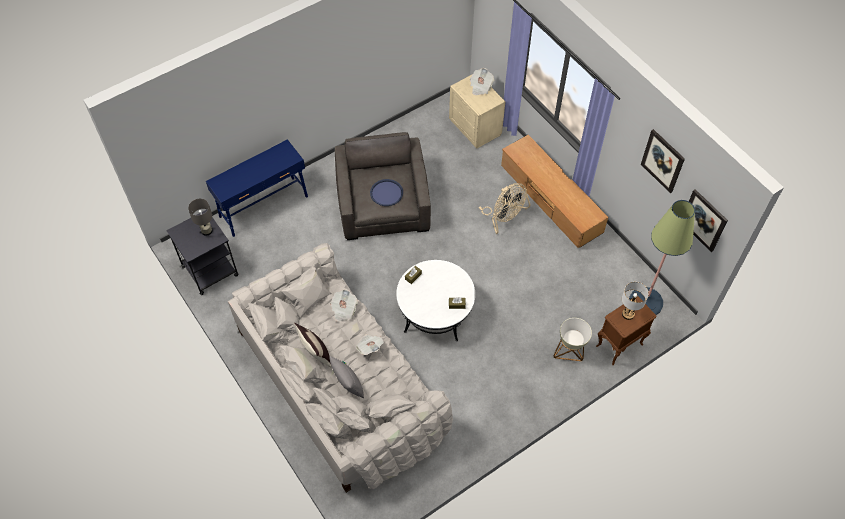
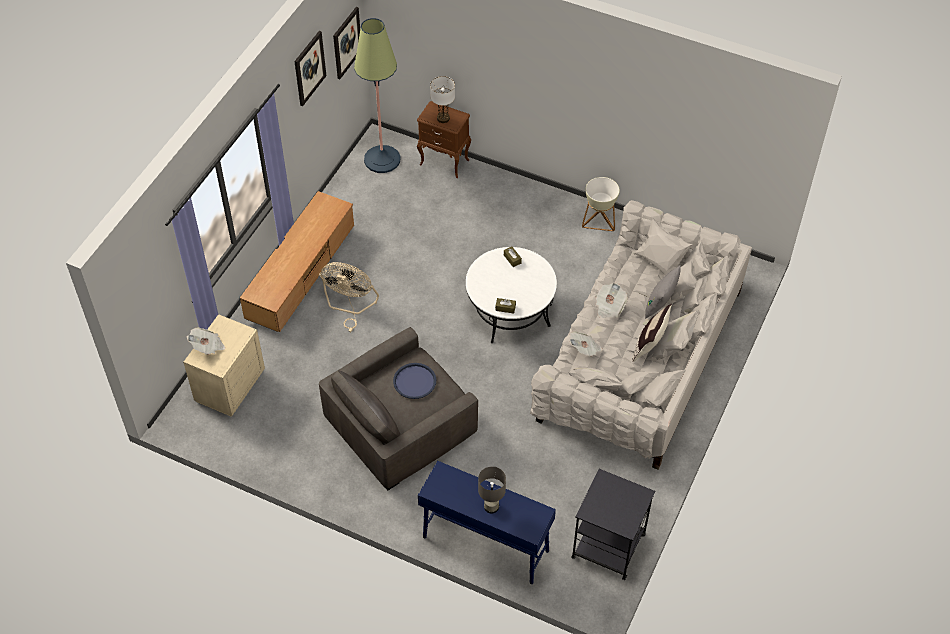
camera: 120 degrees left, 5 degrees down
grey table lamp [188,199,213,236] -> grey table lamp moved to [478,466,506,514]
planter [554,318,592,361] -> planter moved to [582,177,620,231]

